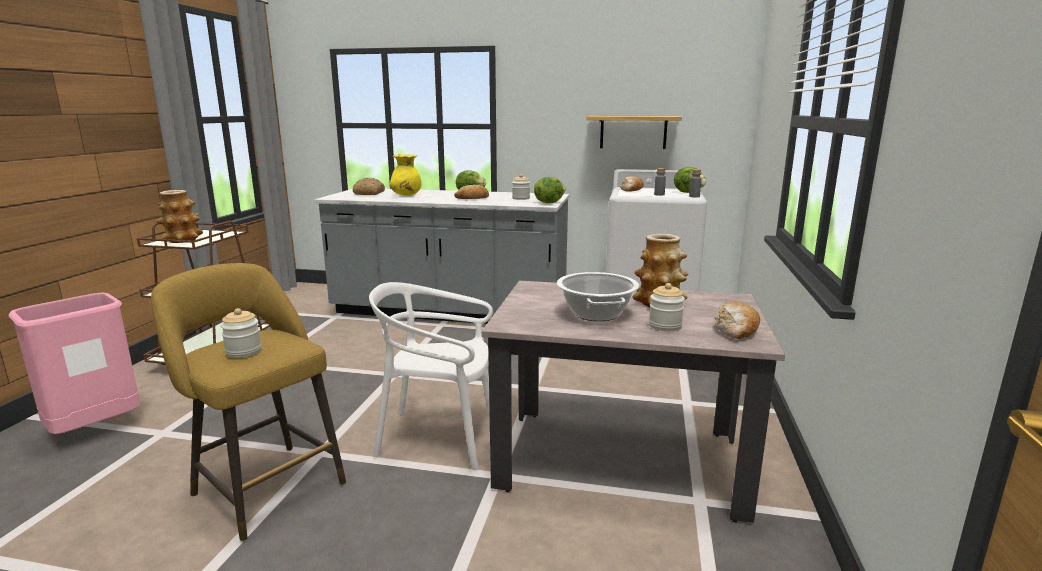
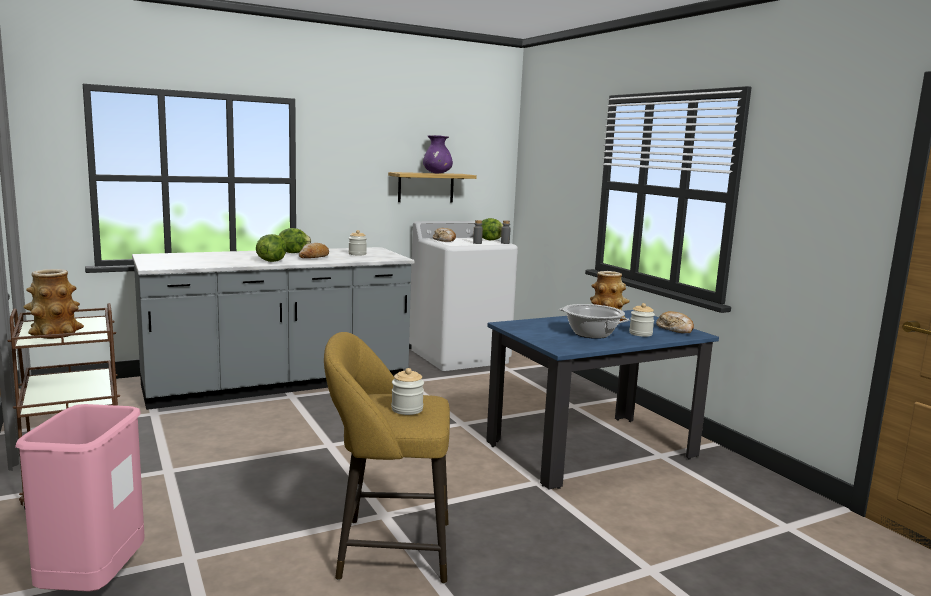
camera: 40 degrees left, 5 degrees down
bread [352,178,385,195] -> none
white chair [369,282,493,470] -> none
yellow vase [390,154,421,196] -> none
beige dining table [482,280,785,523] -> blue dining table [486,310,719,489]
lettuce [534,177,566,203] -> lettuce moved to [256,234,287,262]
none -> purple vase [423,135,453,173]

